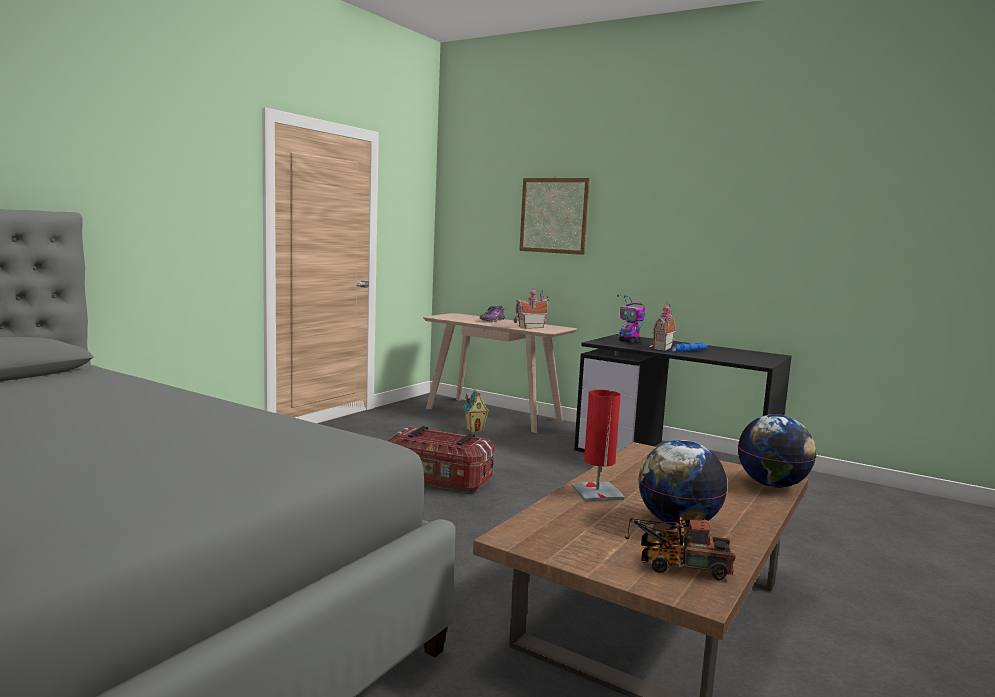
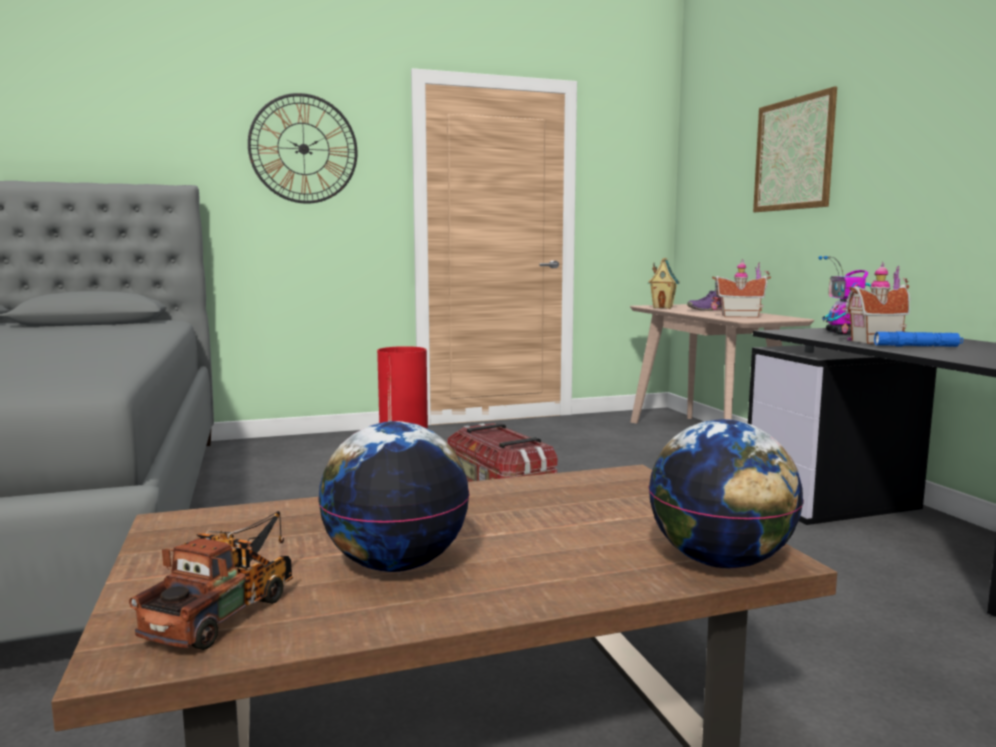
camera: 40 degrees right, 0 degrees up
toy house [462,389,490,432] -> toy house moved to [648,258,680,309]
toy truck [625,517,736,580] -> toy truck turned 60 degrees clockwise [129,511,293,650]
none -> wall clock [248,93,357,204]

